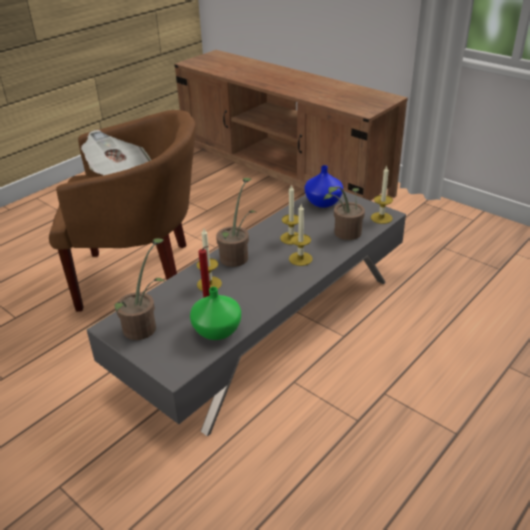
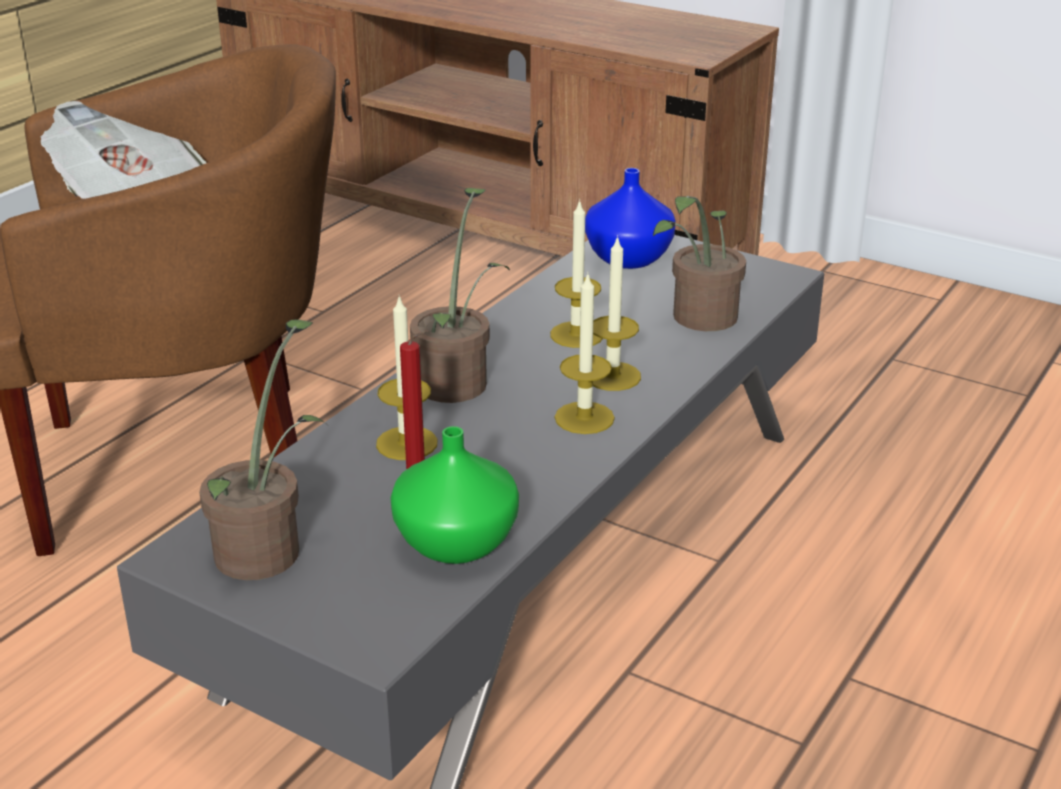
camera: 10 degrees left, 5 degrees down
candle [371,166,393,224] -> candle moved to [555,272,615,434]

